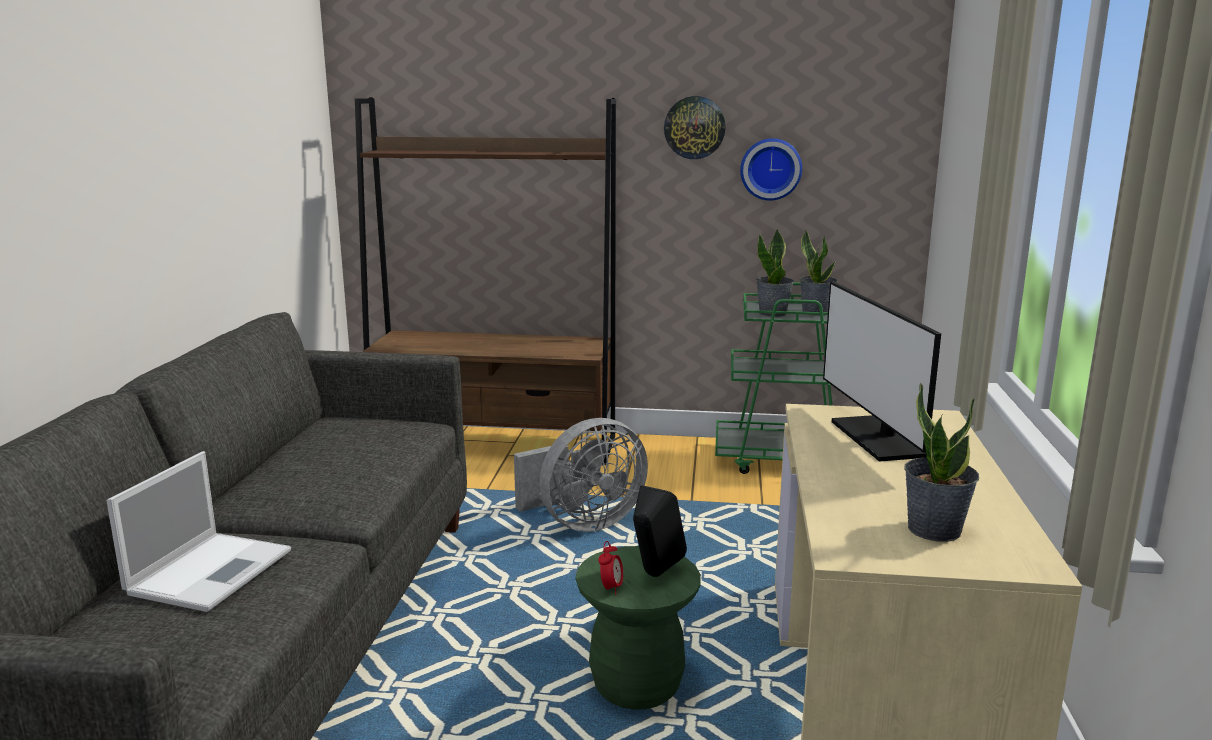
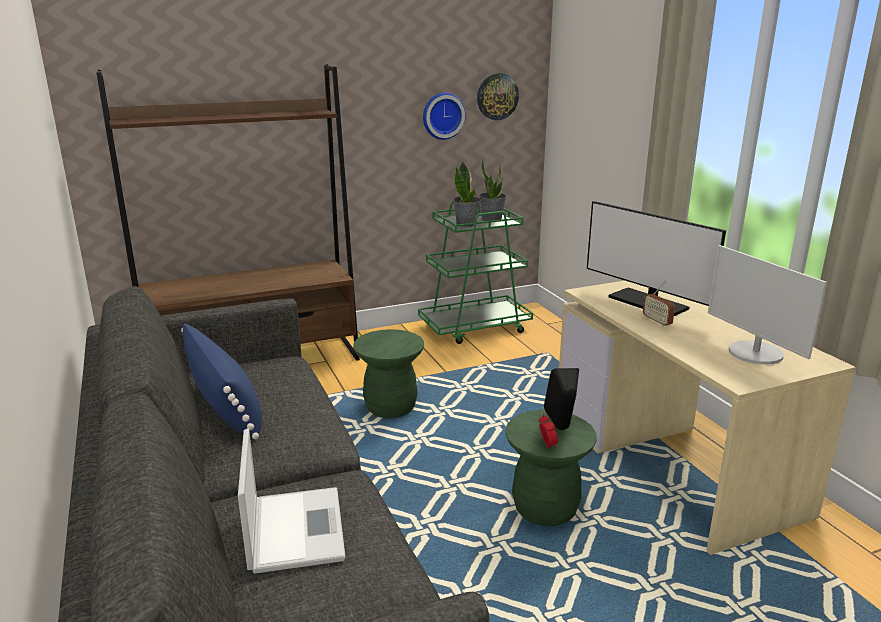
camera: 30 degrees left, 5 degrees up
grey fan [514,418,648,532] -> green stool [353,329,424,418]
wall clock [664,96,726,159] -> wall clock moved to [477,73,519,120]
potted plant [904,383,979,542] -> monitor [708,245,827,364]
none -> blue pillow [181,323,262,440]
none -> radio [643,281,675,327]

